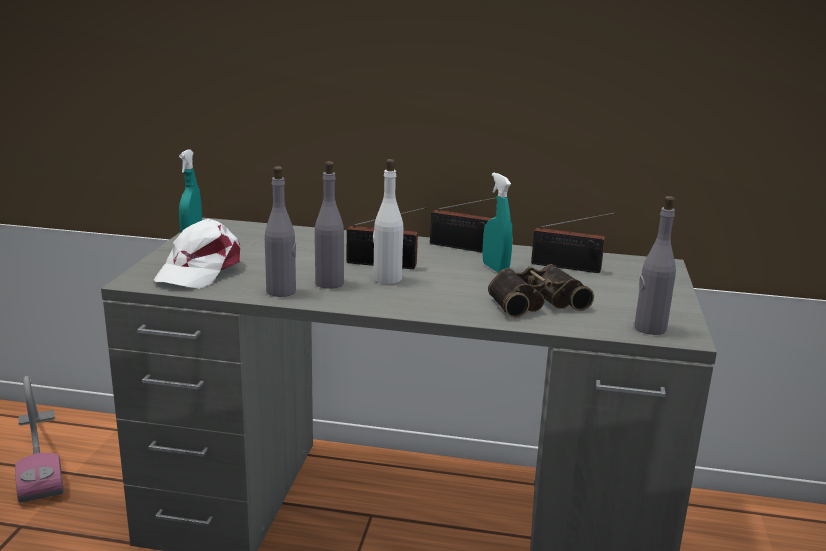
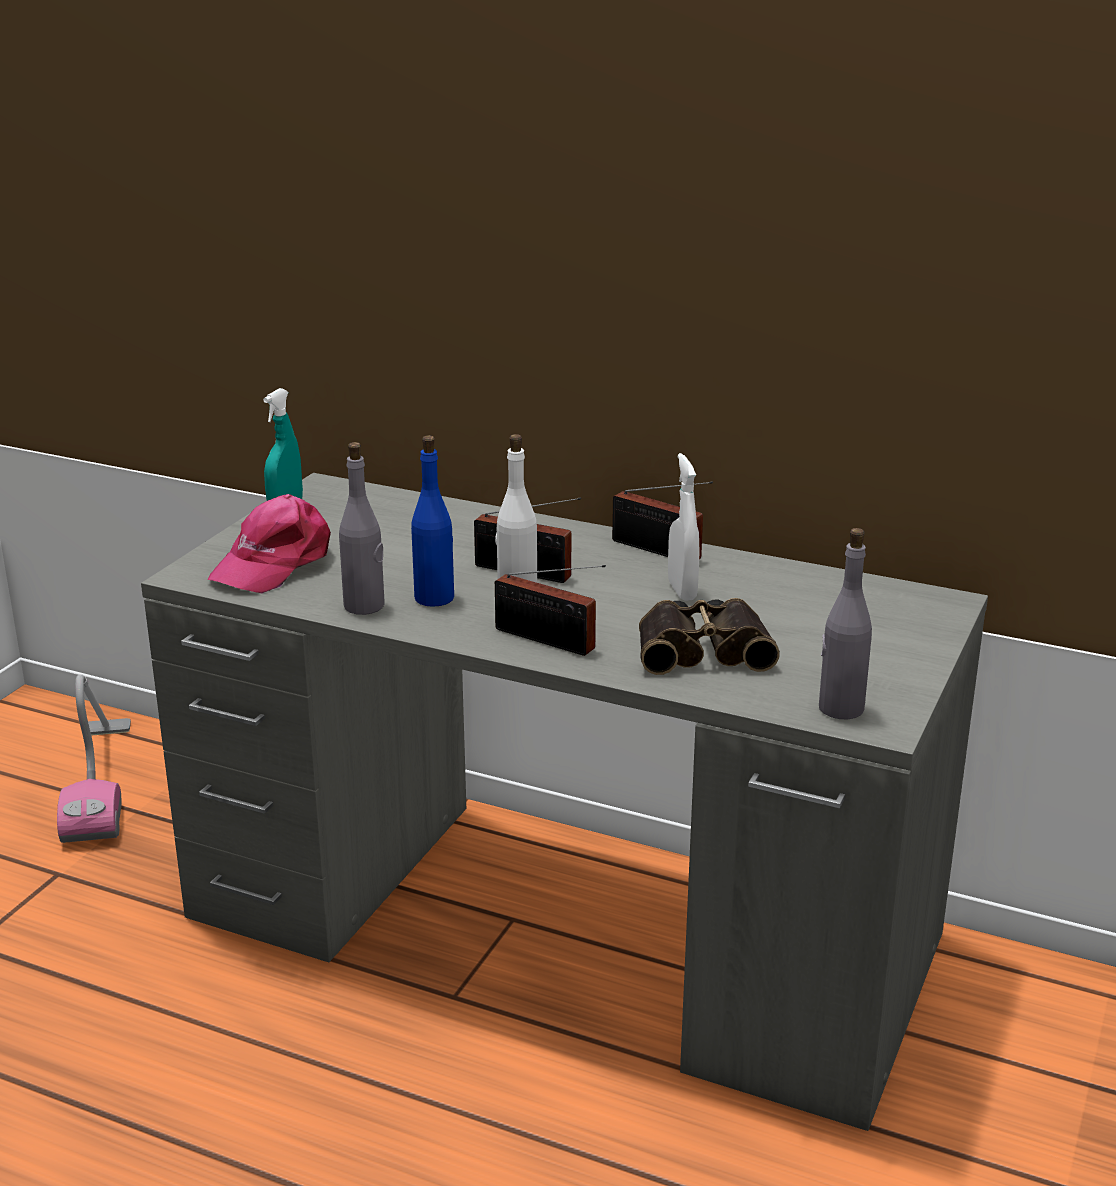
camera: 15 degrees right, 5 degrees up
white cap [154,219,240,289] -> pink cap [208,494,331,593]
grey bottle [315,161,344,289] -> blue bottle [411,435,454,607]
turquoise spray bottle [482,173,512,273] -> white spray bottle [668,453,699,601]
radio [531,212,617,273] -> radio moved to [495,565,606,656]

